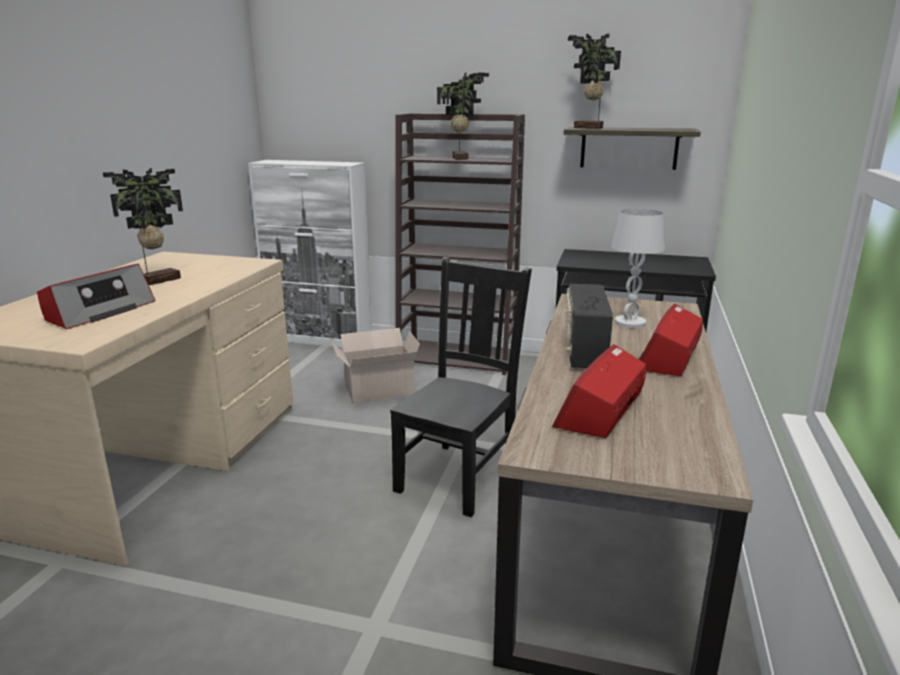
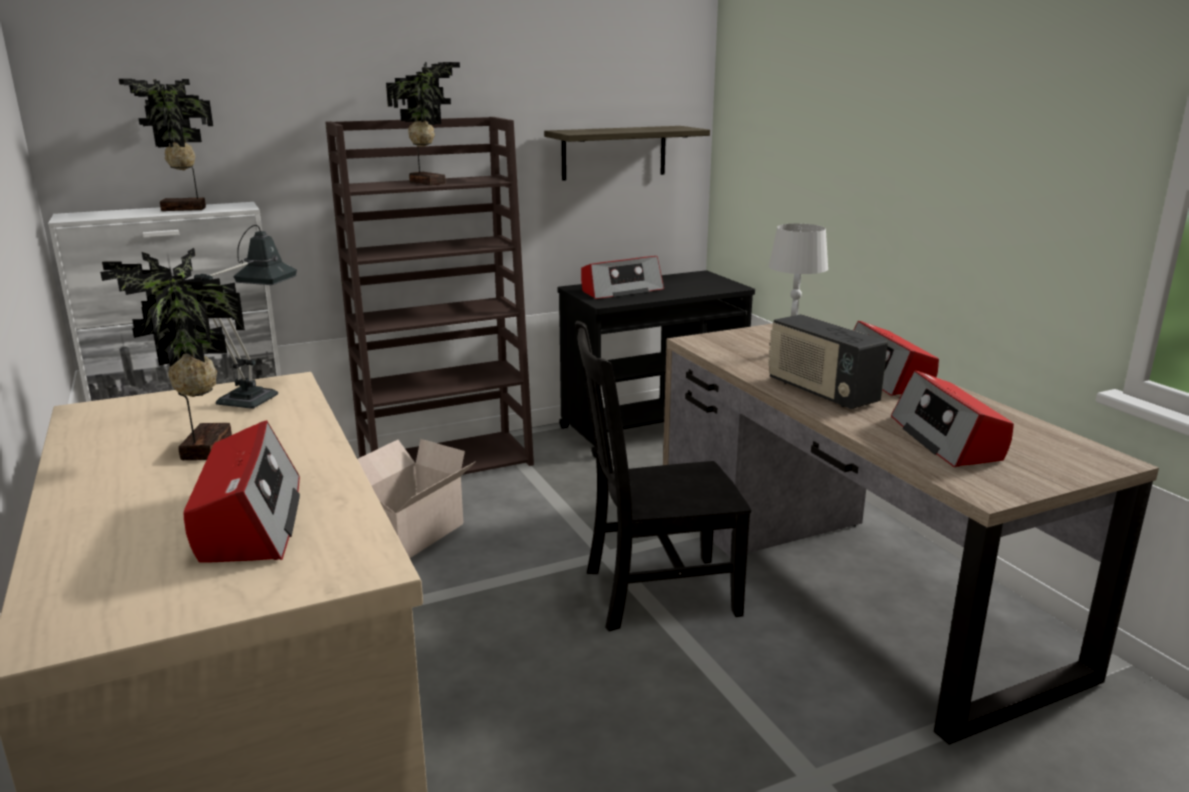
camera: 40 degrees left, 0 degrees up
black chair [390,257,532,517] -> black chair turned 90 degrees counterclockwise [575,321,751,631]
potted plant [568,34,621,129] -> potted plant moved to [119,79,213,211]
none -> table lamp [194,225,297,409]
none -> radio [581,256,664,299]

